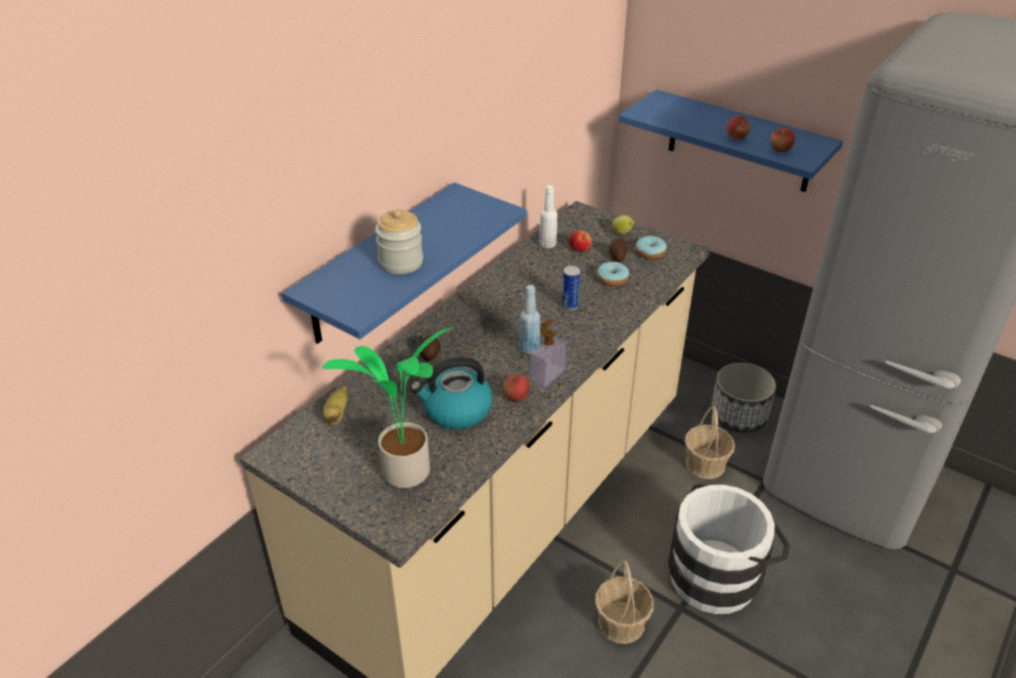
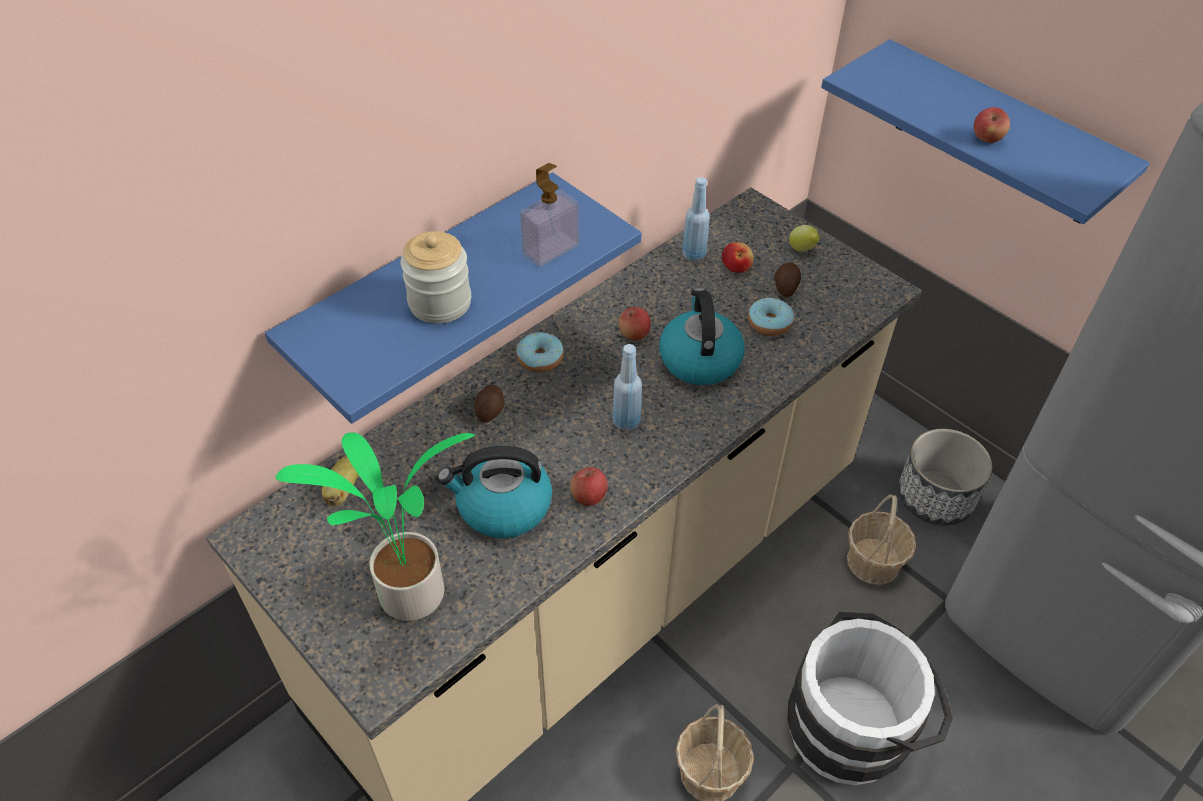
camera: 10 degrees right, 10 degrees up
soap dispenser [530,319,567,388] -> soap dispenser moved to [520,163,579,267]
white bottle [539,185,557,248] -> blue bottle [682,177,710,261]
can [562,266,580,310] -> kettle [659,288,745,385]
donut [635,236,667,259] -> donut moved to [517,332,564,373]
apple [771,128,795,152] -> apple moved to [618,307,651,341]

